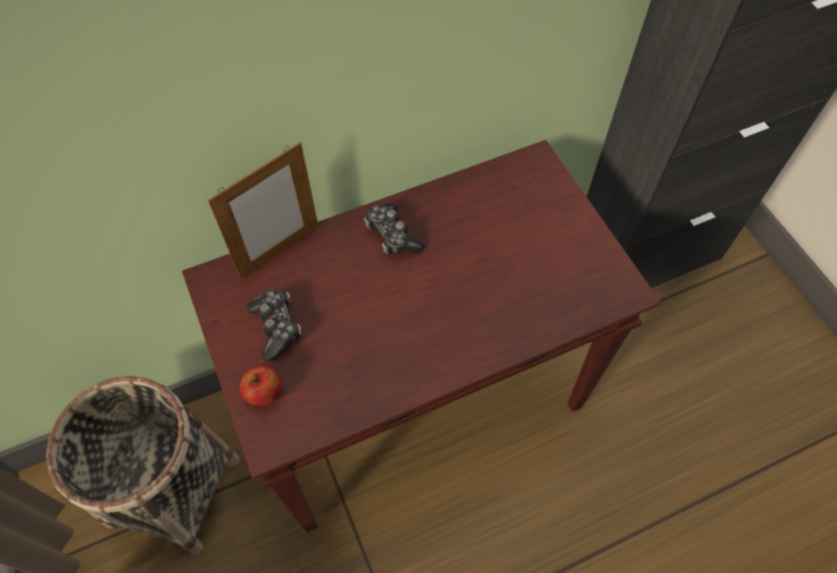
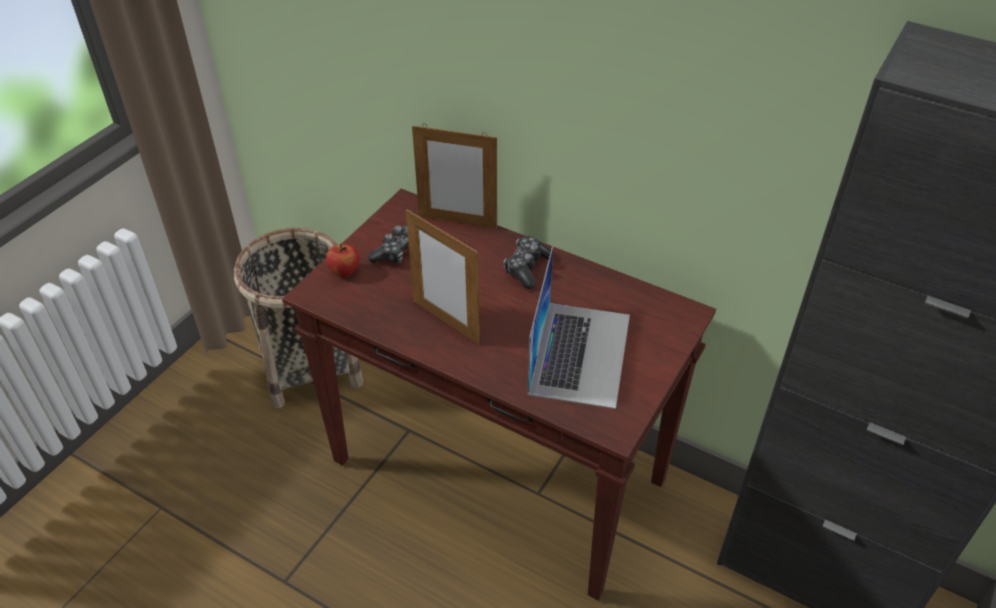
camera: 55 degrees right, 15 degrees down
none -> picture frame [406,209,480,344]
none -> laptop [527,247,630,409]

